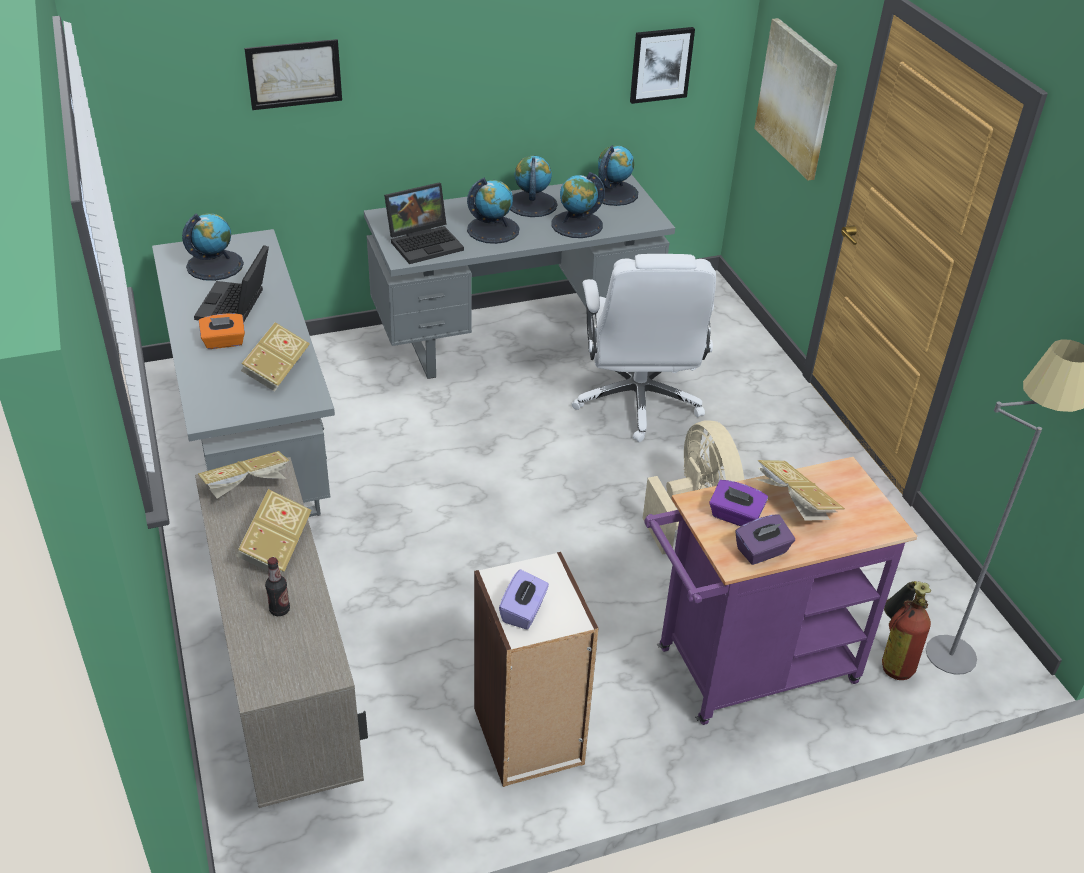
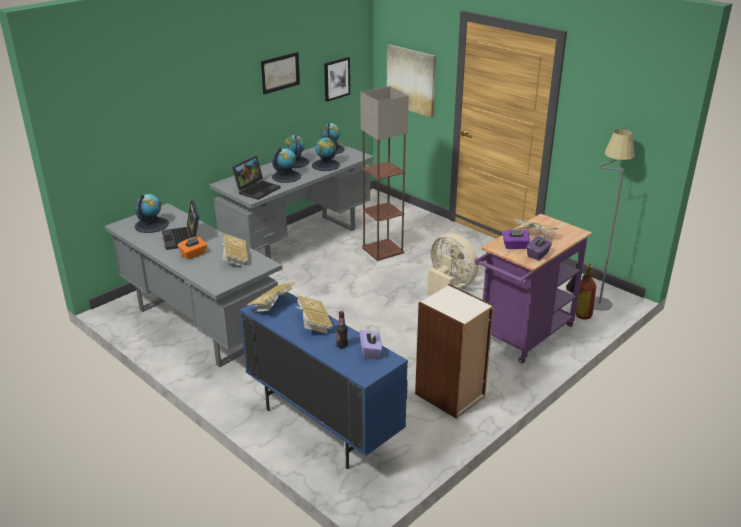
camera: 25 degrees left, 10 degrees down
beige cabinet [195,457,368,808] -> blue cabinet [240,292,408,469]
picture [244,39,342,110] -> picture moved to [261,52,300,94]
purple tissue box [499,569,549,630] -> purple tissue box moved to [360,329,382,359]
white office chair [572,254,716,442] -> floor lamp [360,86,409,261]

